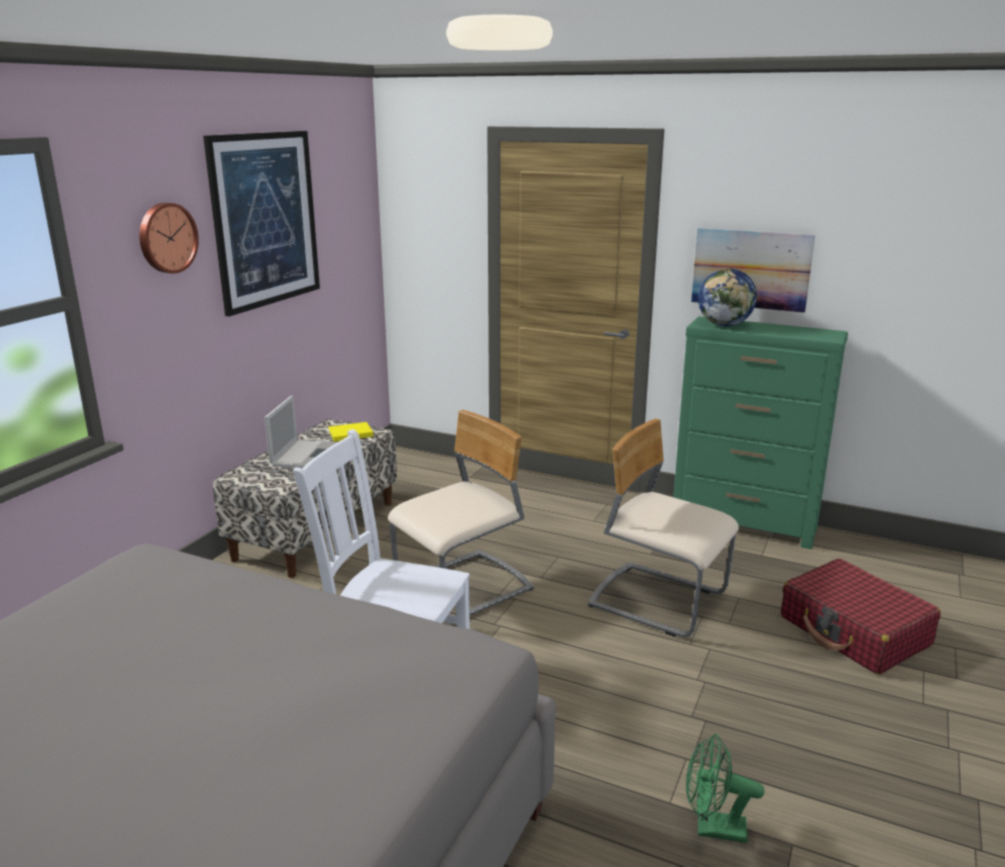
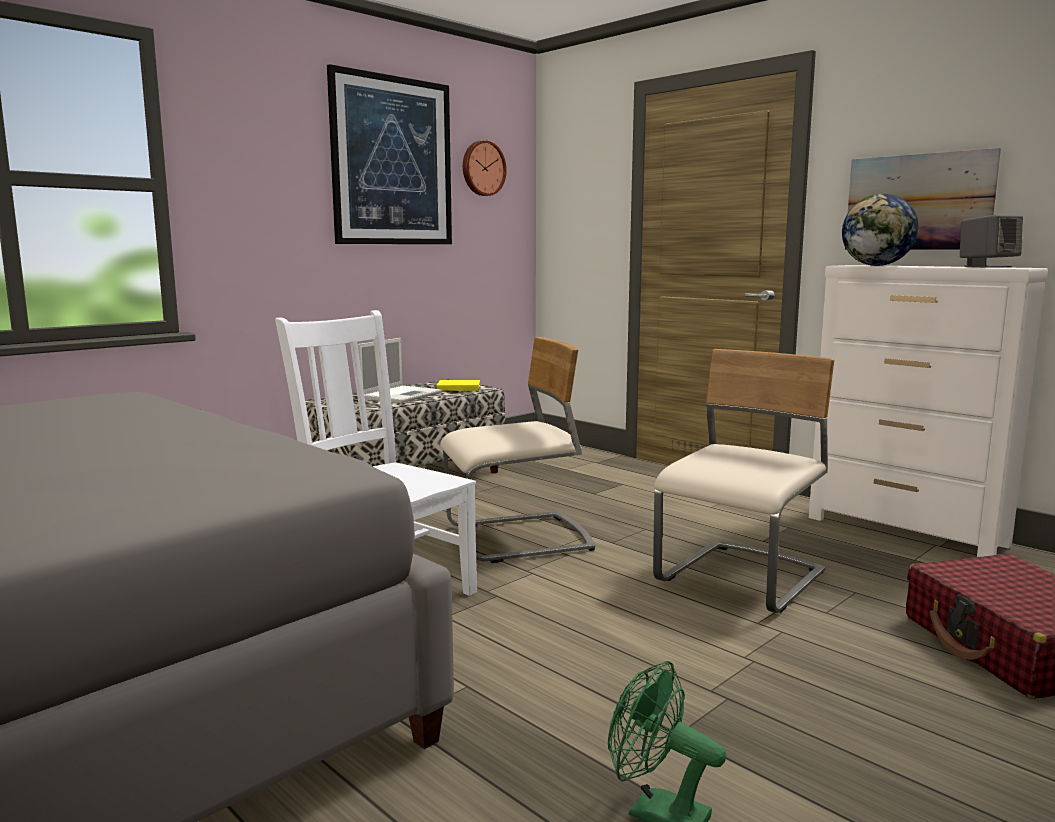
camera: 20 degrees right, 10 degrees down
wall clock [139,203,199,274] -> wall clock moved to [463,140,507,196]
beige chair [588,419,739,637] -> beige chair turned 75 degrees clockwise [653,349,834,613]
green dresser [673,316,848,549] -> white dresser [809,265,1048,557]
none -> grey speaker [960,215,1023,268]

